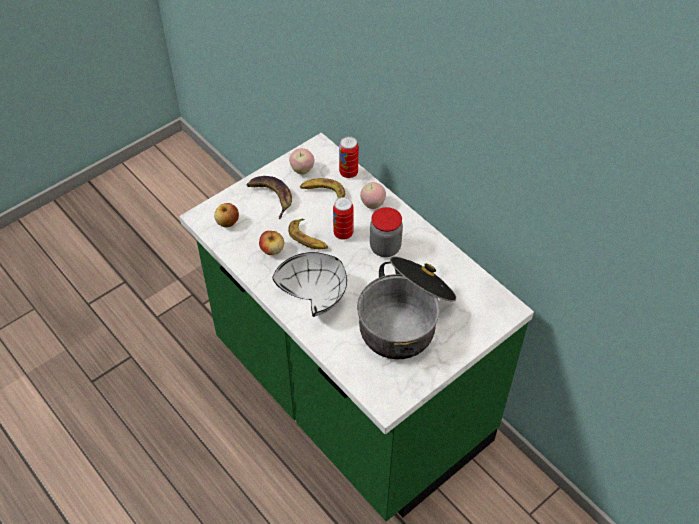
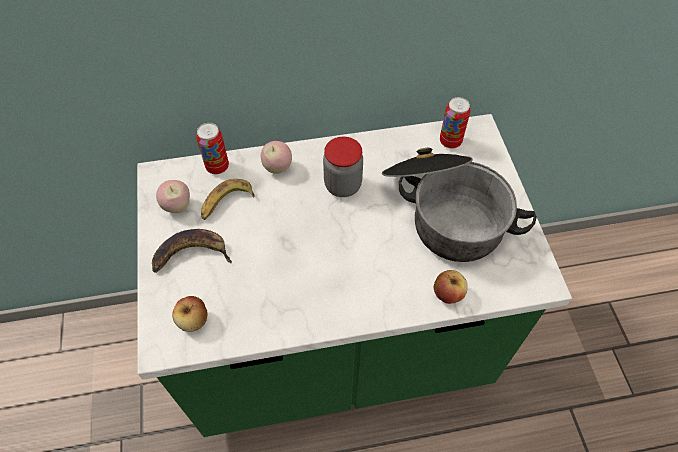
camera: 60 degrees left, 5 degrees up
apple [259,231,284,255] -> apple moved to [433,270,467,304]
white bowl [272,252,347,317] -> none
banana [288,219,328,249] -> none
can [333,197,354,240] -> can moved to [440,97,470,149]

